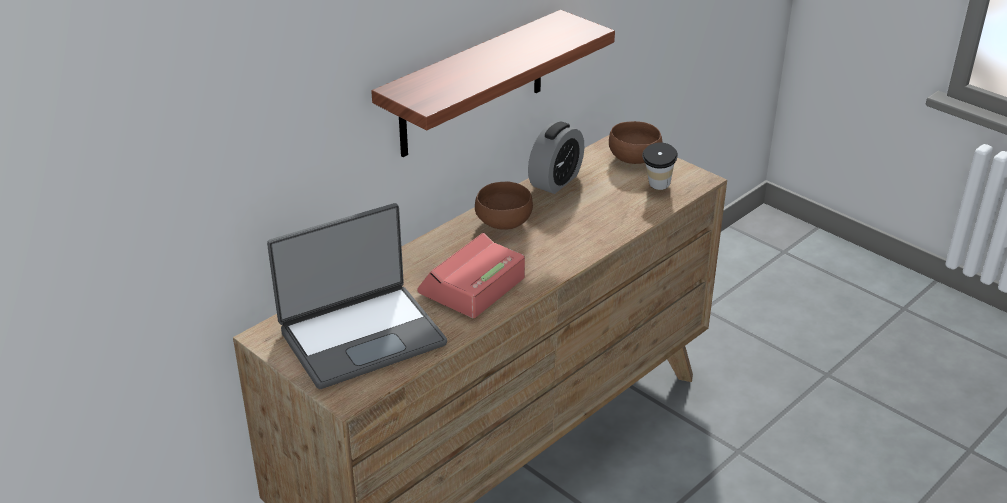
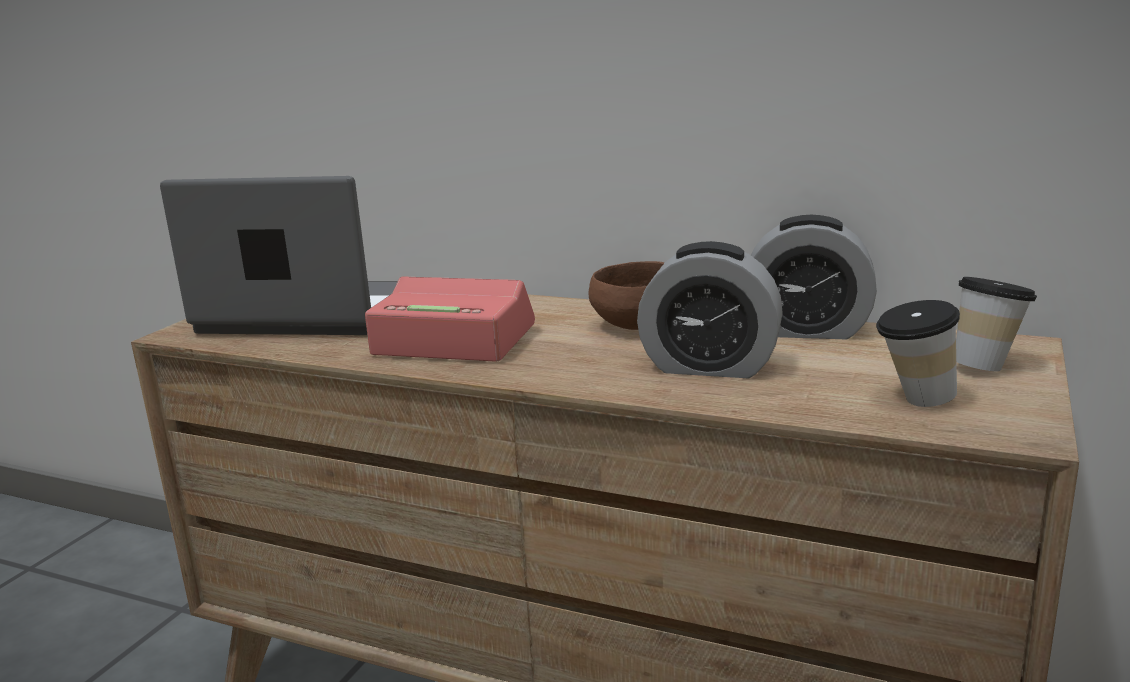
camera: 70 degrees right, 15 degrees down
laptop [267,203,447,389] -> laptop turned 150 degrees clockwise [160,176,398,335]
shelf [371,10,615,157] -> none
brown bowl [609,121,663,164] -> cup [956,277,1037,371]
none -> alarm clock [637,241,783,378]

